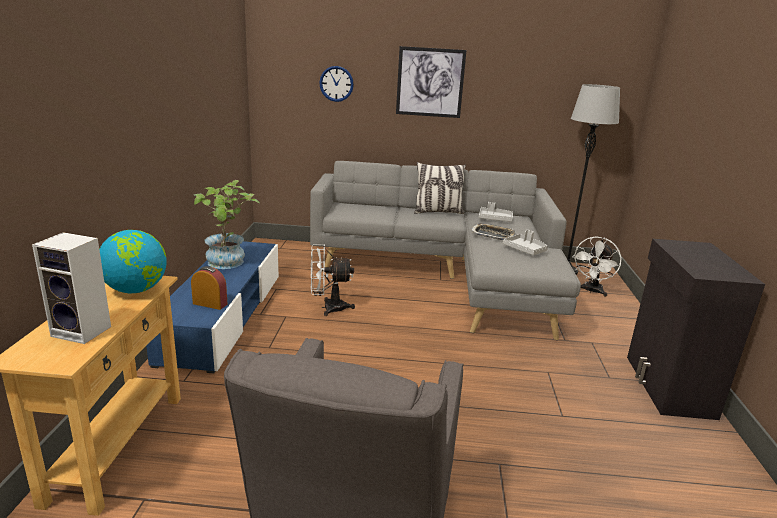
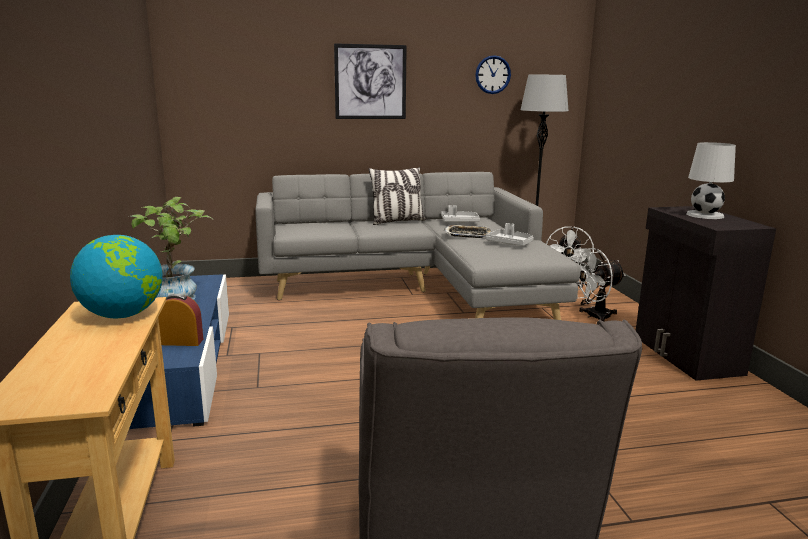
camera: 15 degrees left, 5 degrees down
speaker [32,232,111,344] -> none
white fan [311,244,355,316] -> white fan moved to [571,248,626,322]
wall clock [319,66,354,102] -> wall clock moved to [475,55,511,94]
none -> white table lamp [686,142,736,219]

